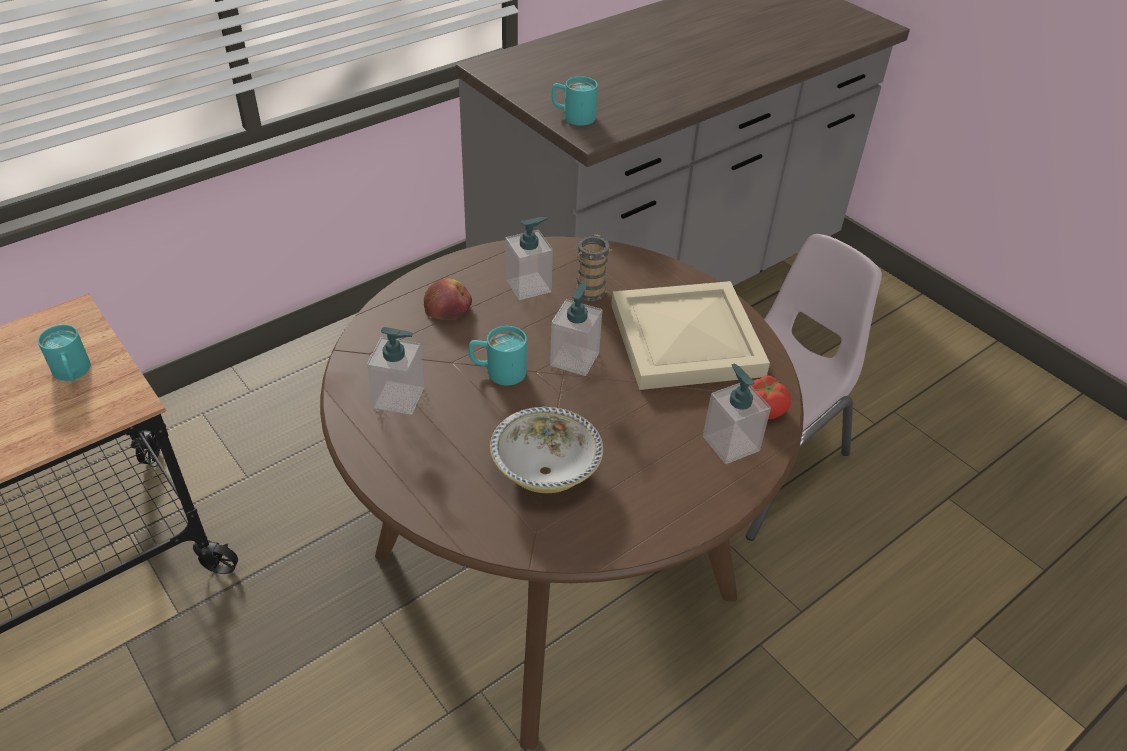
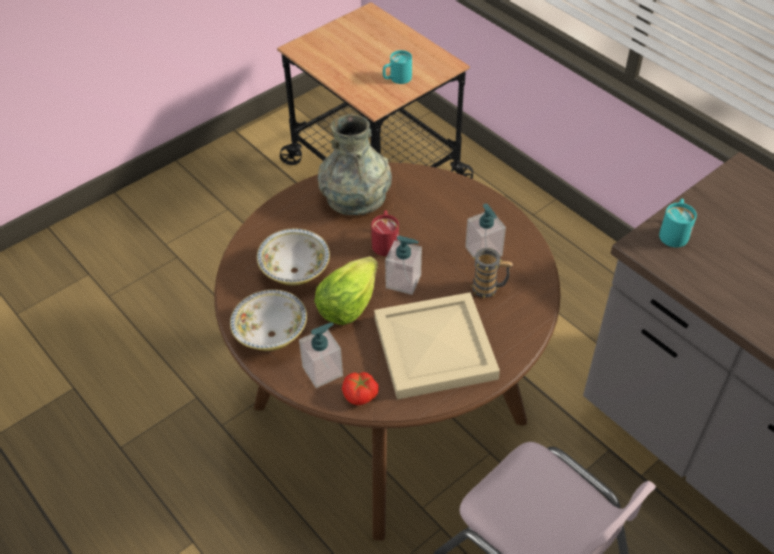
camera: 90 degrees right, 5 degrees up
soap dispenser [367,327,424,415] -> grey vase [318,114,392,215]
apple [424,278,472,320] -> none
turquoise mug [469,326,527,386] -> red mug [371,210,399,256]
none -> bowl [230,290,307,351]
none -> lettuce [314,257,378,325]

